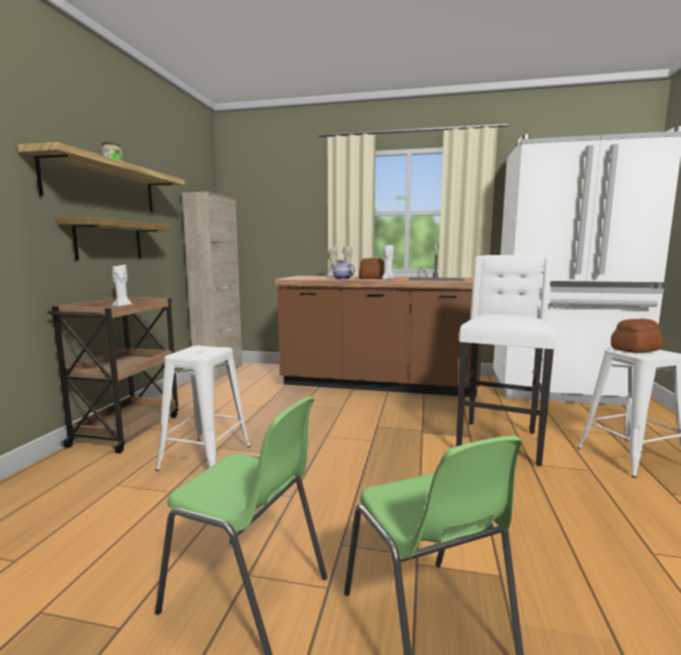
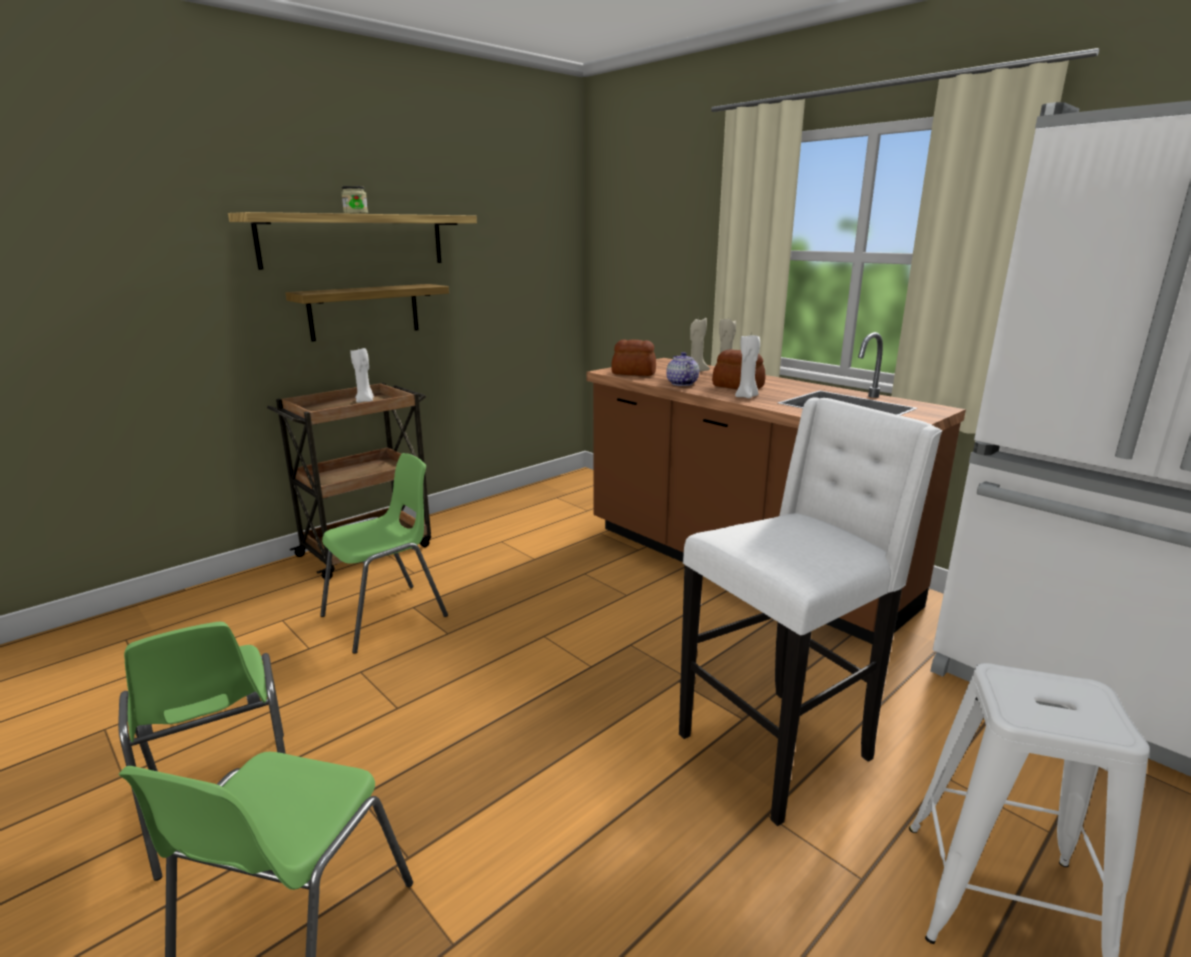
camera: 35 degrees right, 10 degrees up
white stool [156,346,251,471] -> green chair [320,453,448,654]
beige cabinet [182,192,242,381] -> none
bread [611,319,663,353] -> bread moved to [612,339,656,376]

